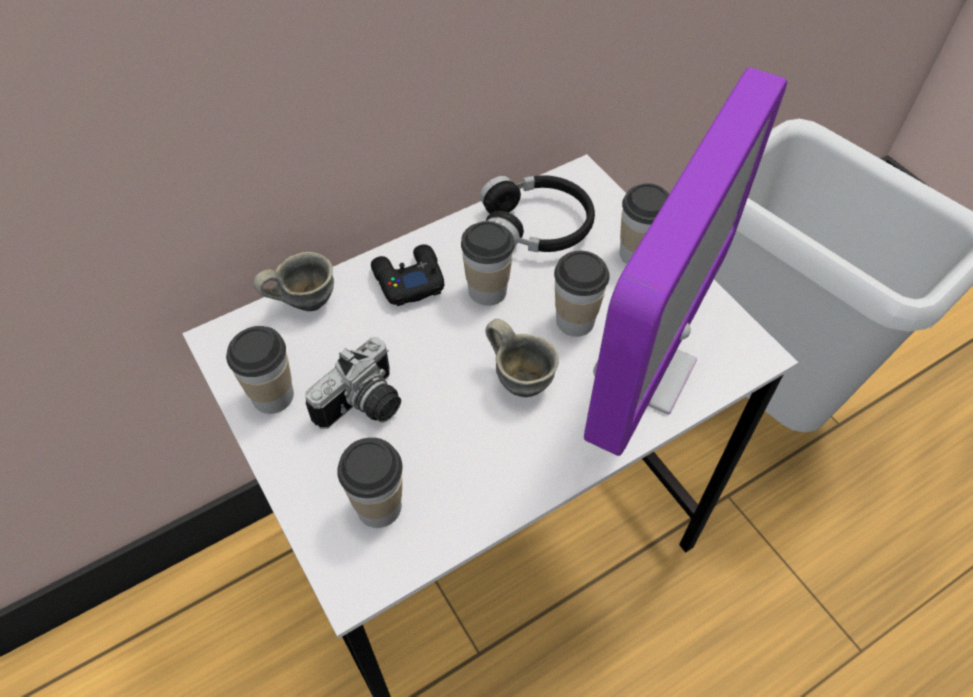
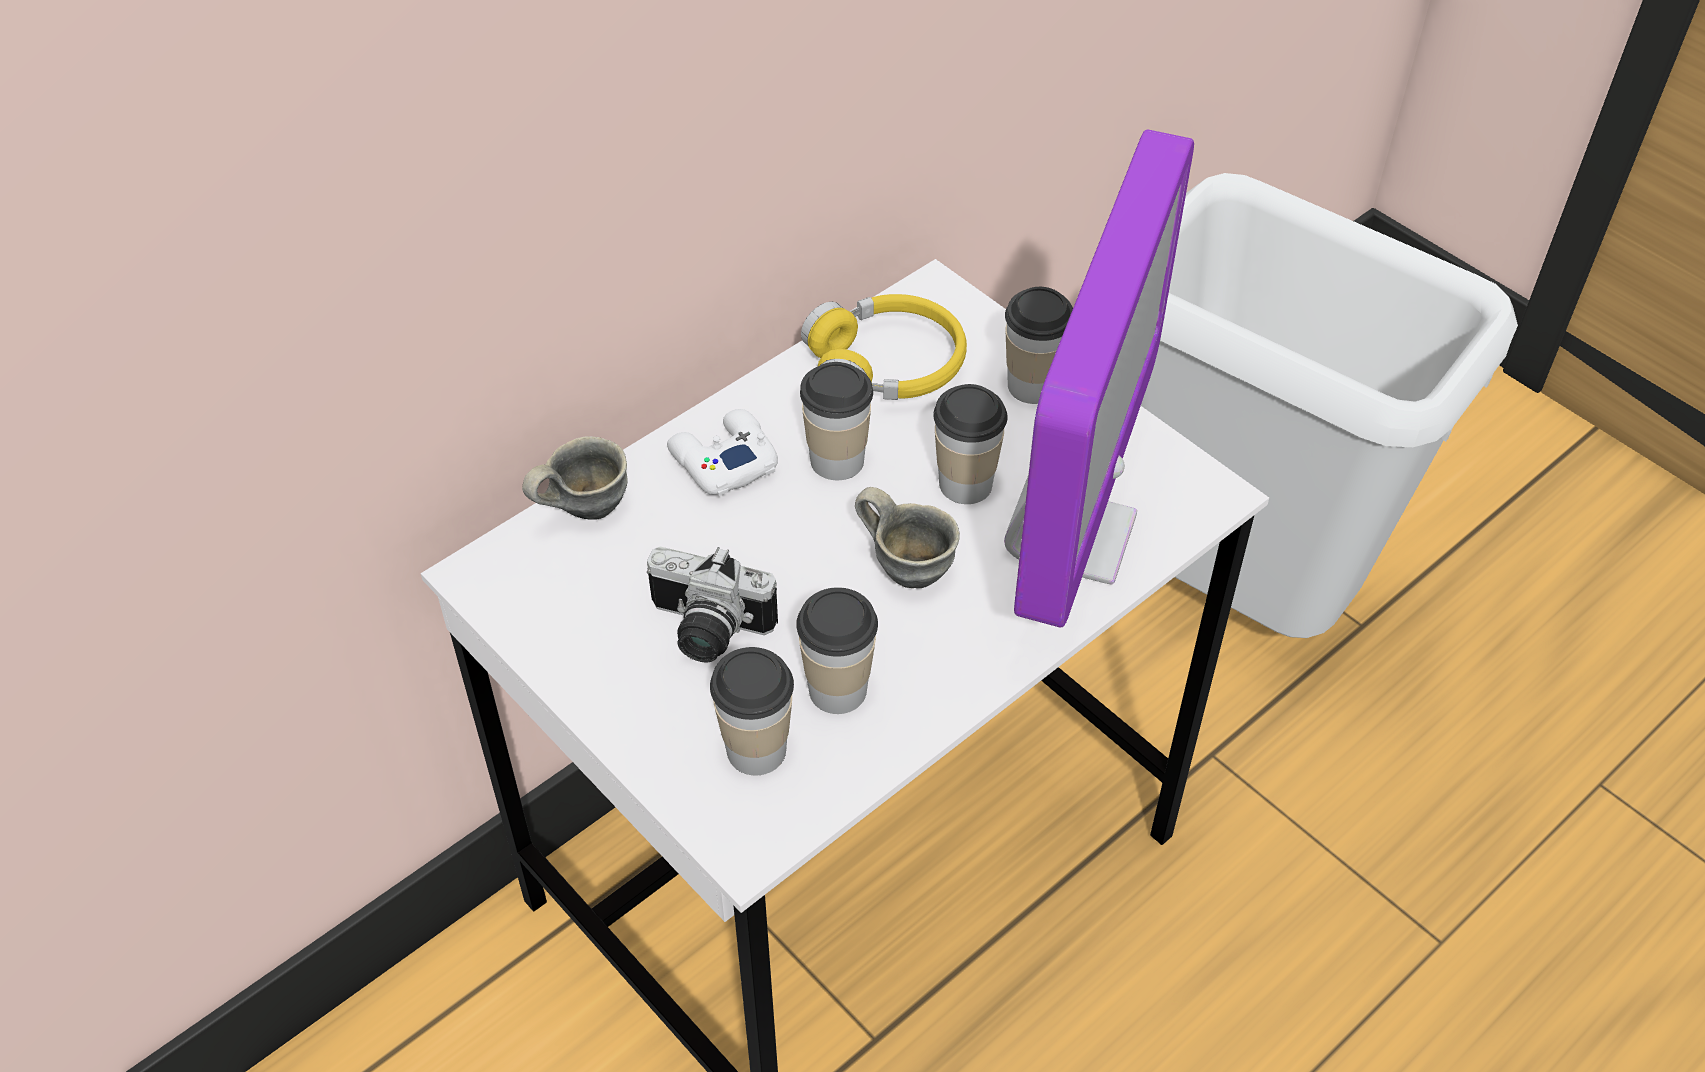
camera: 10 degrees left, 5 degrees down
cup [226,326,294,414] -> cup moved to [796,587,878,714]
camera [305,337,401,429] -> camera turned 75 degrees clockwise [647,546,778,662]
black game controller [371,245,444,306] -> white game controller [667,409,778,496]
black headphones [480,175,595,252] -> yellow headphones [801,294,967,400]

